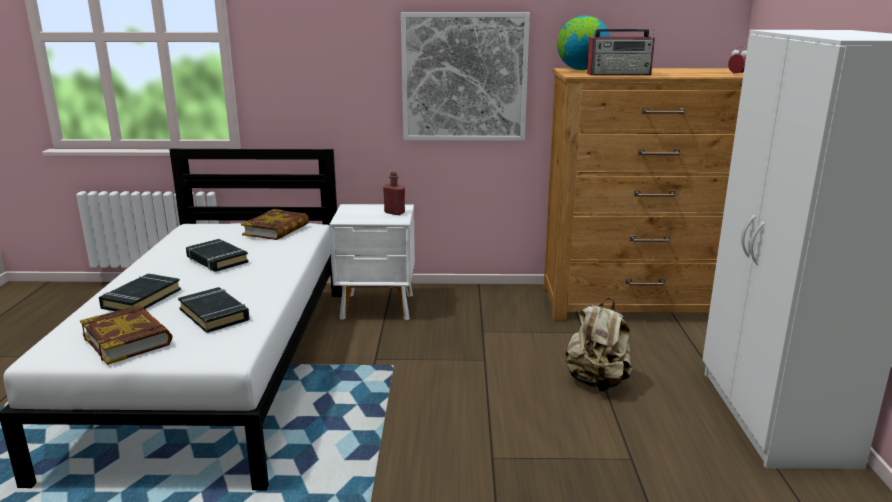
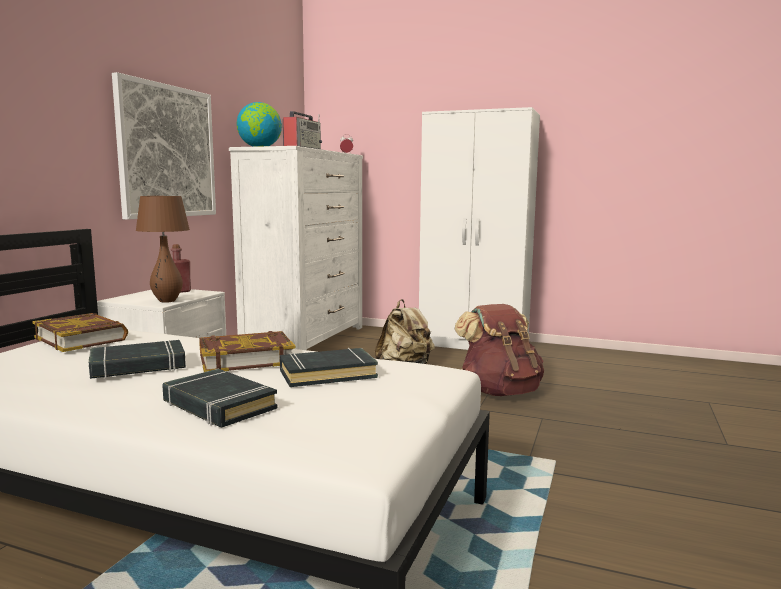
camera: 70 degrees left, 10 degrees down
book [80,305,173,365] -> book moved to [199,331,295,372]
brown dresser [544,68,744,321] -> white dresser [229,146,363,350]
none -> brown table lamp [136,196,190,303]
none -> brown backpack [455,304,544,396]

